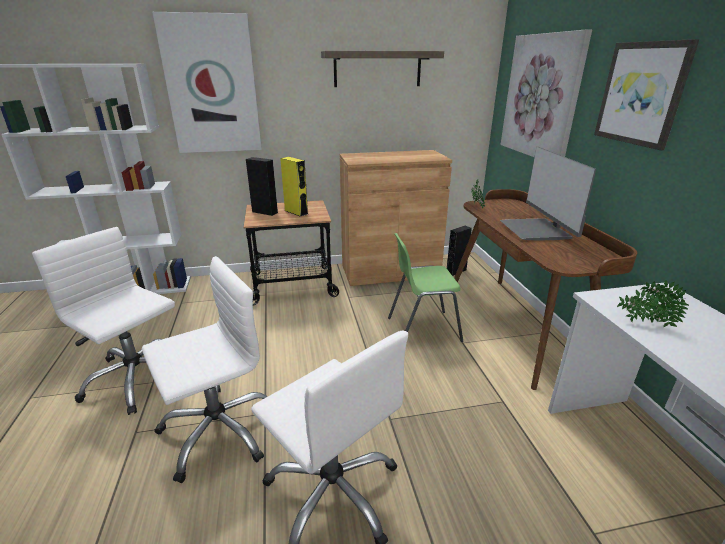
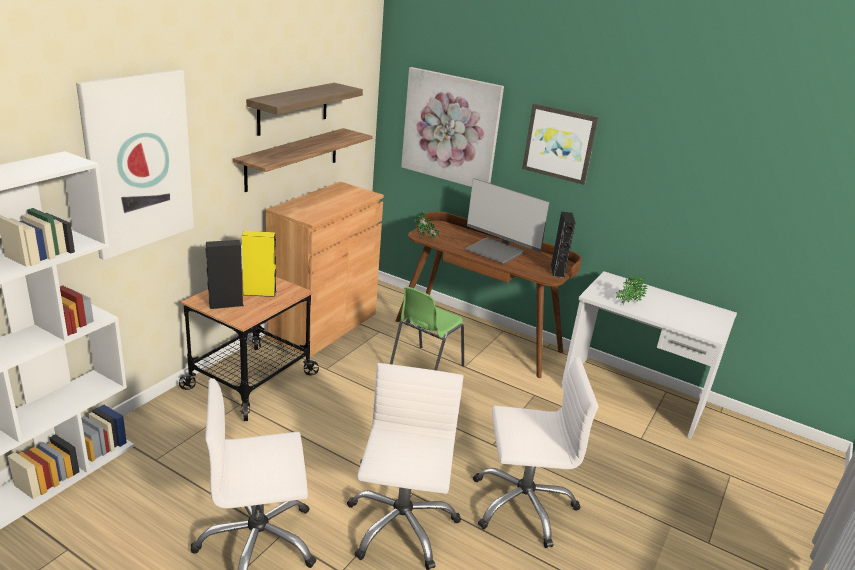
camera: 50 degrees left, 0 degrees up
black speaker [447,226,472,276] -> black speaker moved to [551,212,575,278]
none -> shelf [233,128,372,192]

